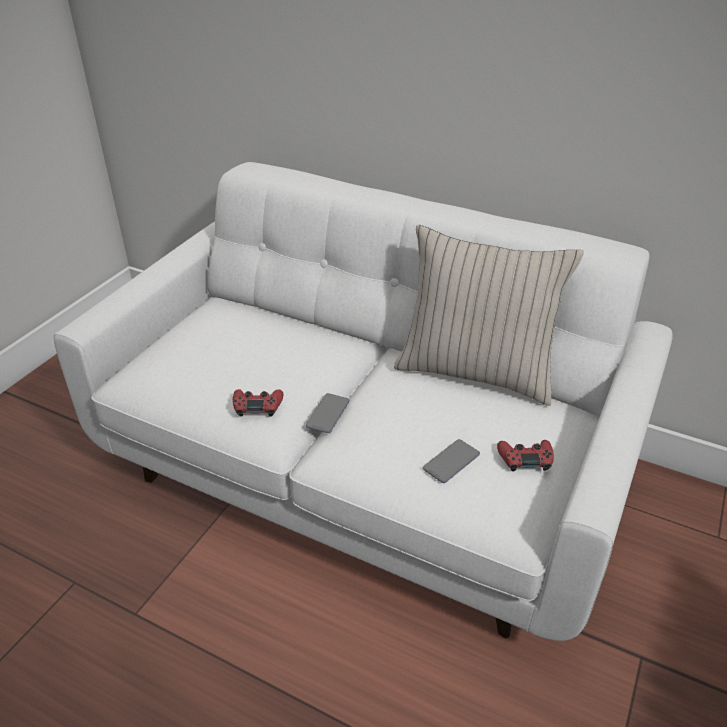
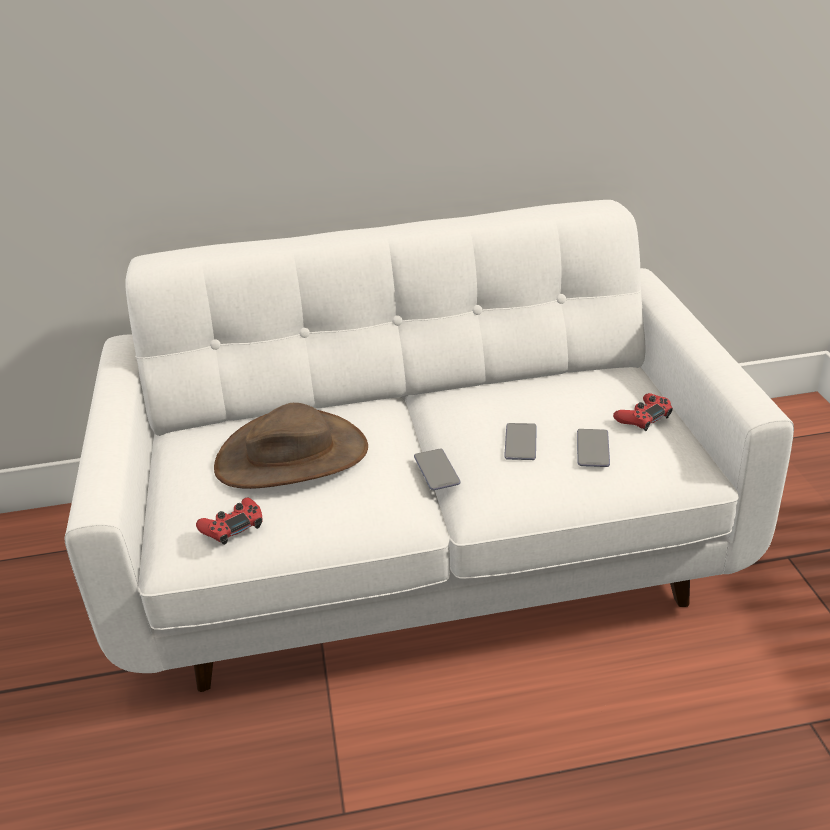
camera: 35 degrees left, 5 degrees down
red game controller [233,389,283,417] -> red game controller moved to [196,498,263,545]
beige pillow [394,225,584,406] -> none
none -> brown hat [214,403,368,489]
none -> phone [504,423,537,460]

